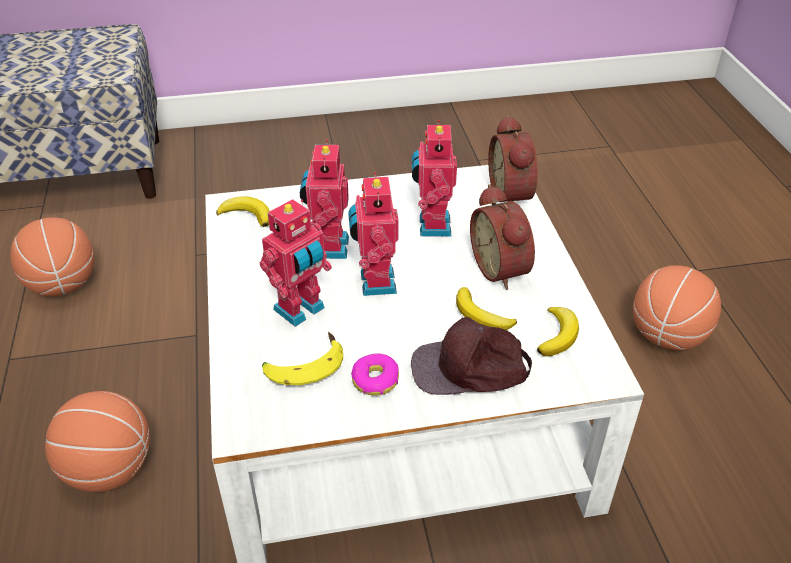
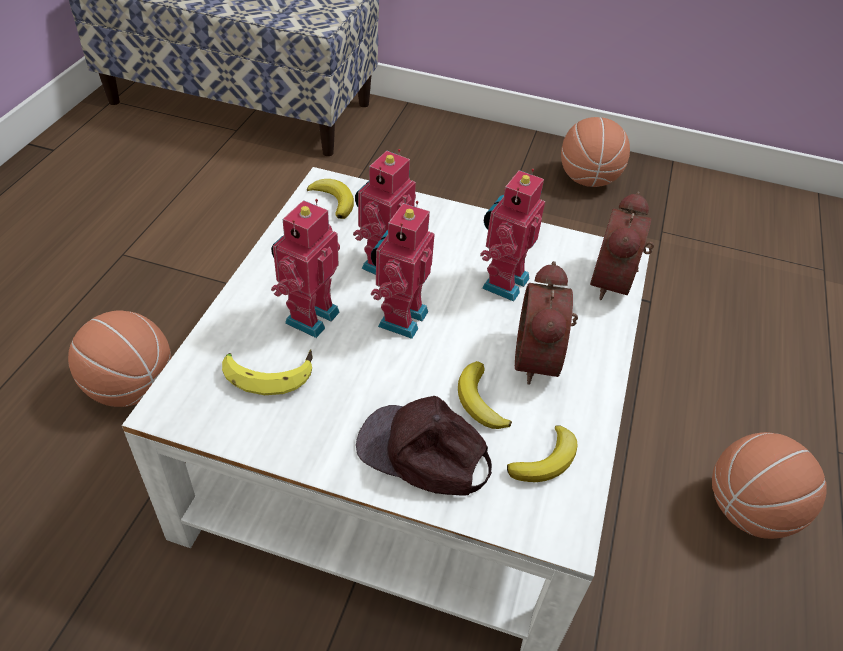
camera: 25 degrees right, 5 degrees up
basketball [10,217,94,296] -> basketball moved to [561,117,630,187]
toy robot [260,199,332,327] -> toy robot turned 135 degrees clockwise [271,199,340,338]
donut [351,354,399,396] -> none

